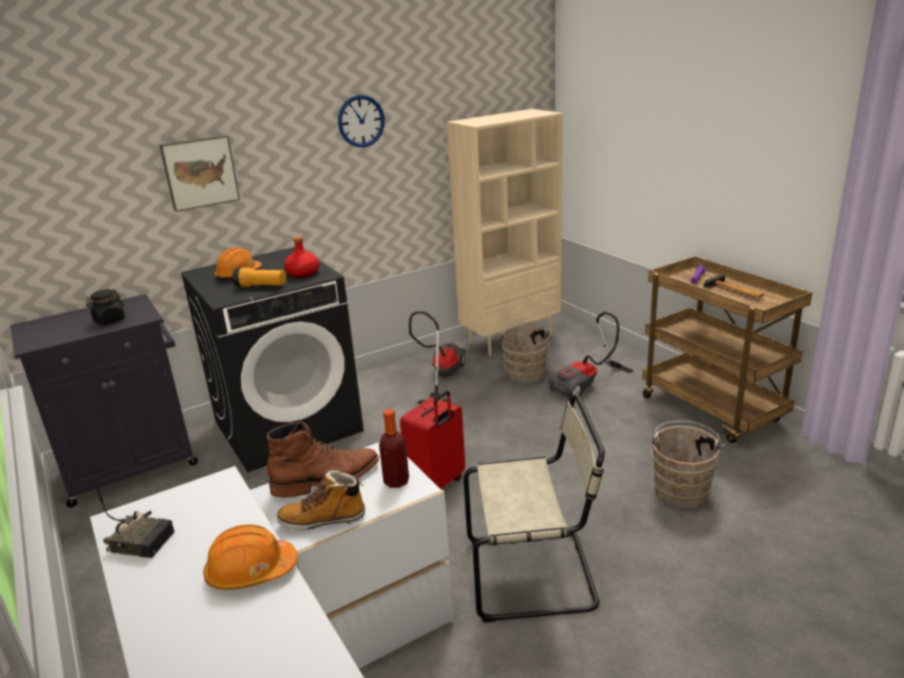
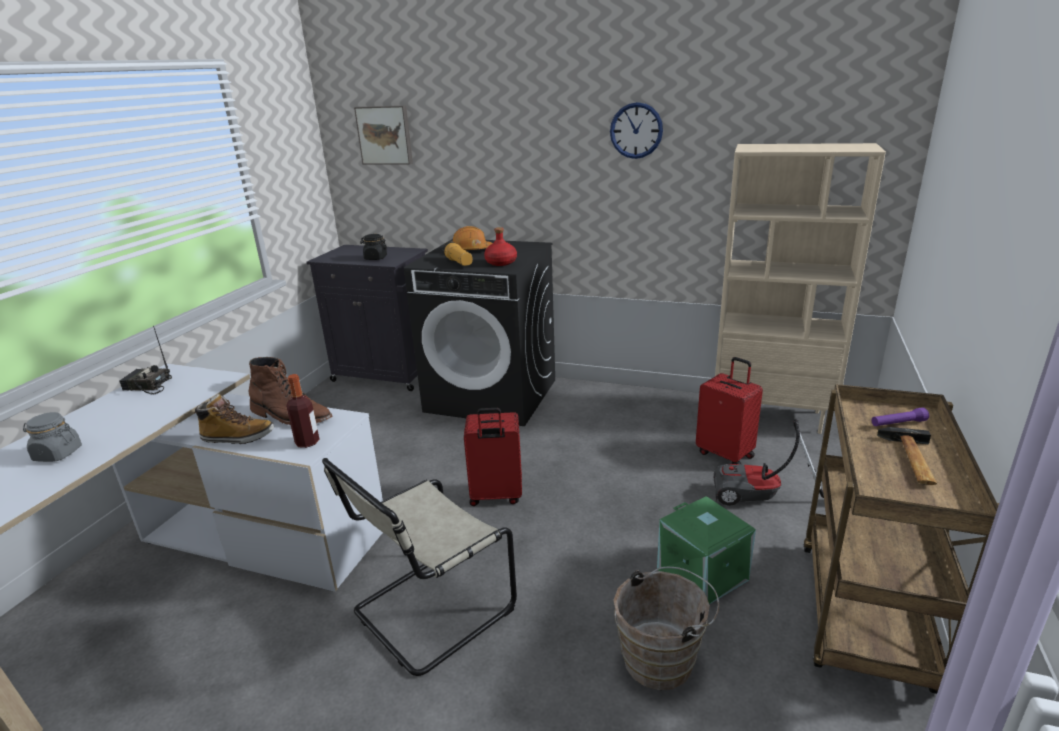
camera: 50 degrees right, 0 degrees up
radio [85,451,175,558] -> radio turned 120 degrees clockwise [119,325,172,395]
picture [159,135,240,212] -> picture moved to [354,106,413,165]
orange hard hat [203,524,298,590] -> none
boot [276,470,365,531] -> boot turned 135 degrees clockwise [193,394,274,444]
vacuum cleaner [409,311,466,404] -> none
beige chair [463,394,605,622] -> beige chair turned 90 degrees clockwise [322,458,517,676]
brown bucket [499,322,552,384] -> red suitcase [696,357,763,464]
none -> grey jar [23,412,82,462]
none -> green storage box [657,496,756,604]

